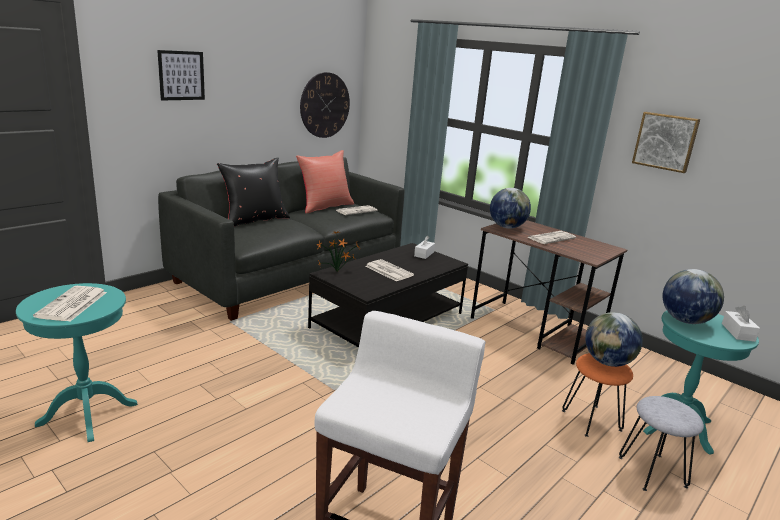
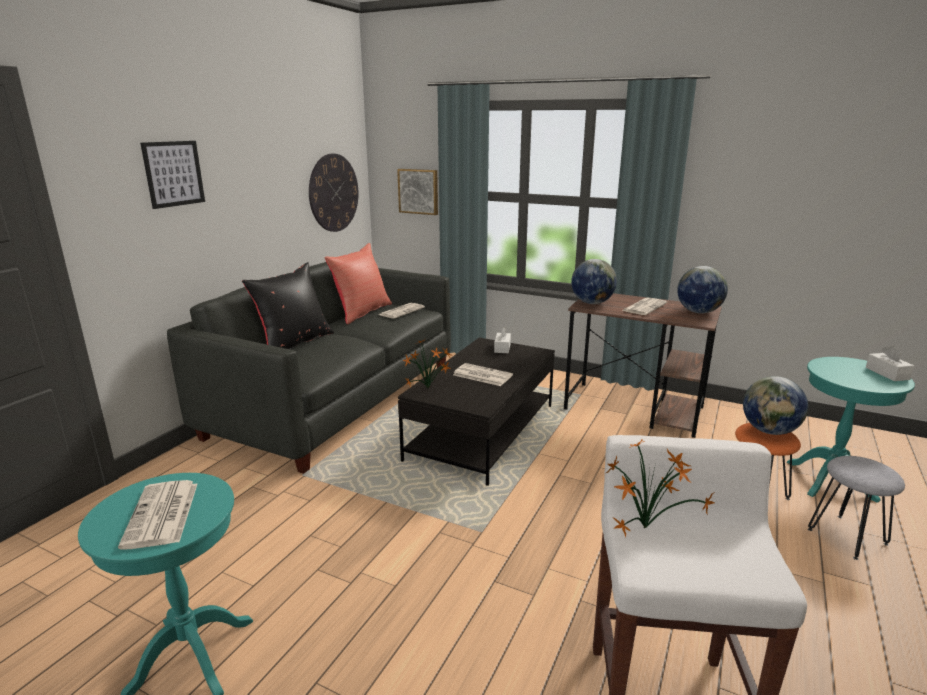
camera: 15 degrees left, 0 degrees up
picture [632,112,700,173] -> picture moved to [397,169,438,215]
globe [663,269,724,324] -> globe moved to [677,266,728,313]
none -> potted plant [606,440,714,538]

